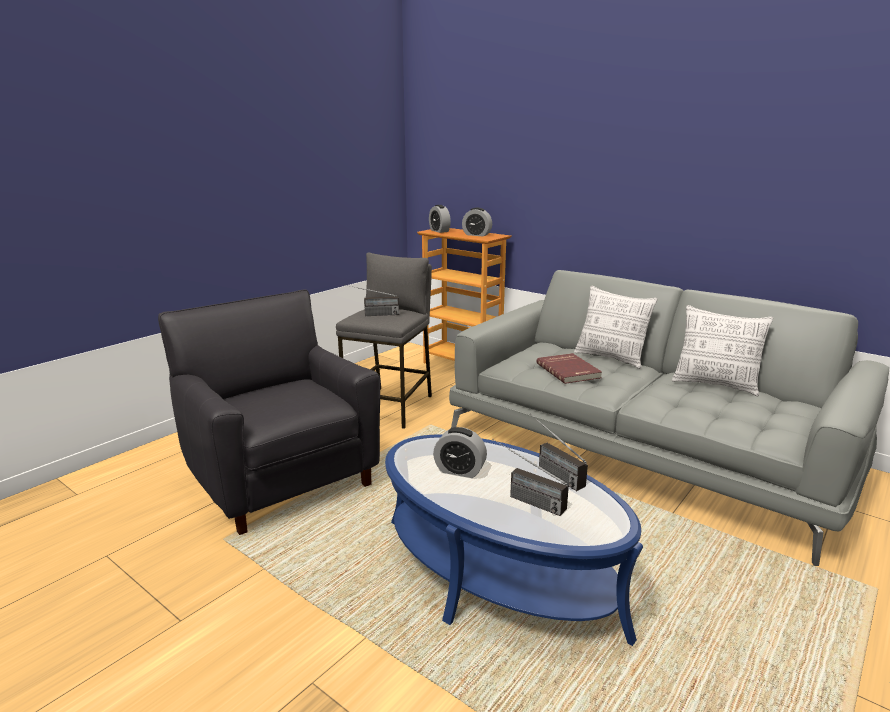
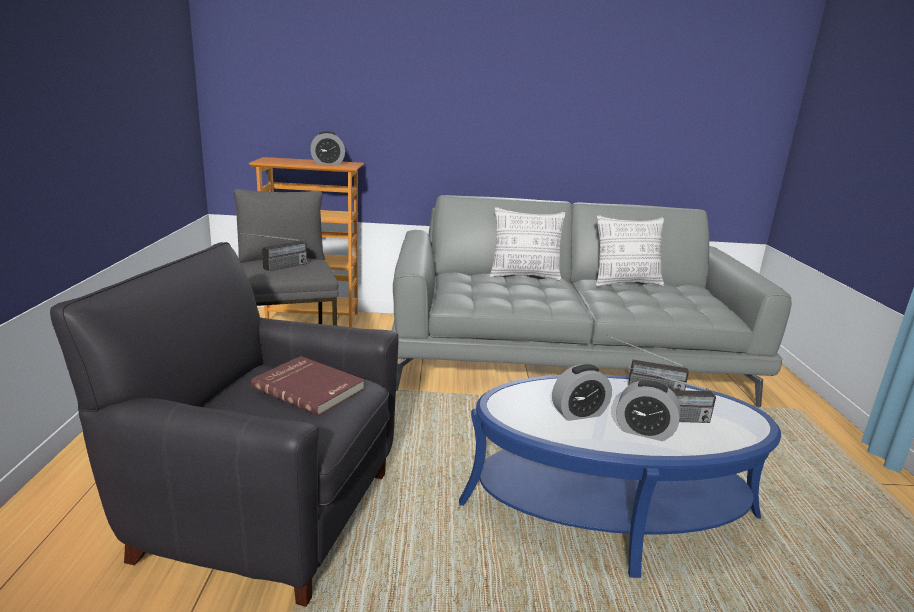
camera: 40 degrees left, 0 degrees up
alarm clock [429,205,451,233] -> alarm clock moved to [616,380,680,441]
red book [537,353,602,384] -> red book moved to [251,356,364,416]

